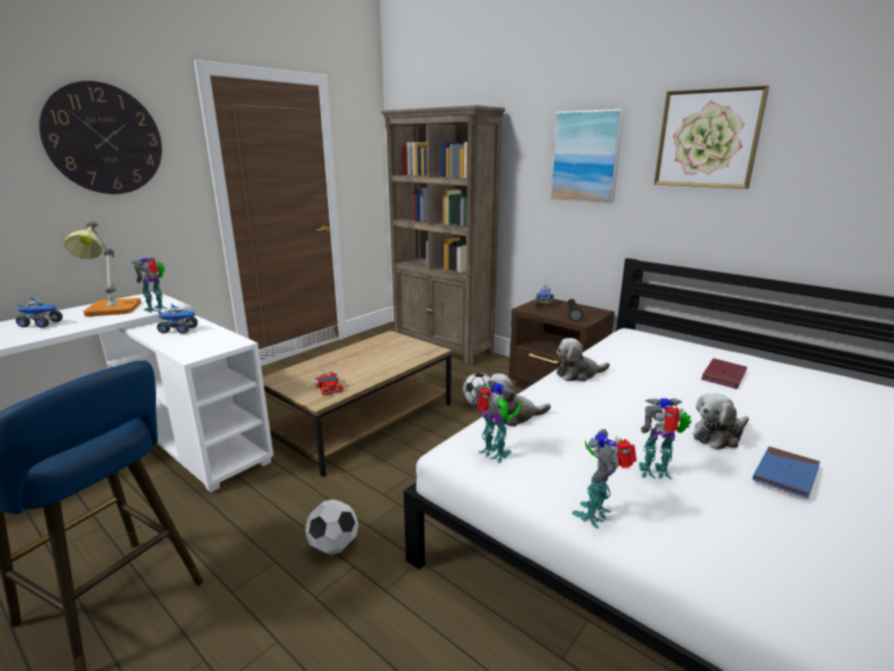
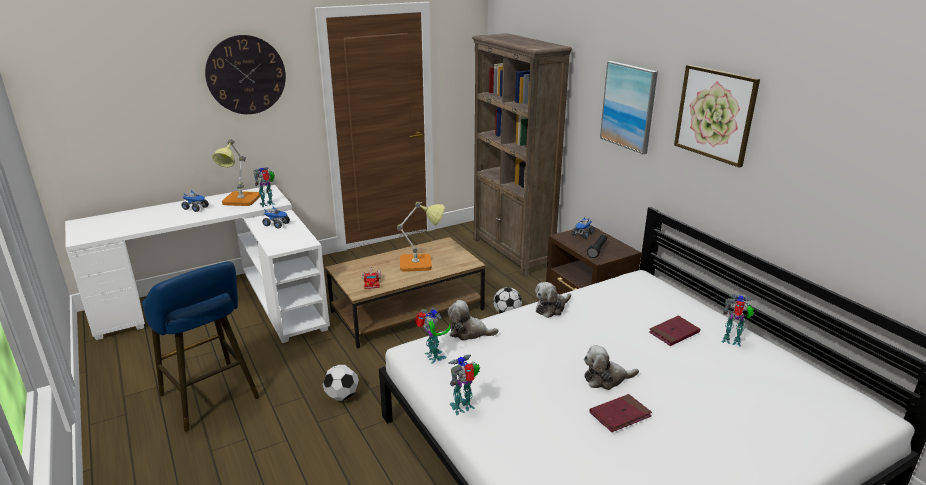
camera: 20 degrees right, 5 degrees up
plush toy [556,338,610,382] -> plush toy turned 45 degrees counterclockwise [535,282,571,318]
toy robot [639,397,692,479] -> toy robot moved to [722,294,754,347]
blue book [753,446,820,499] -> red book [589,394,652,432]
none -> table lamp [397,202,445,272]

